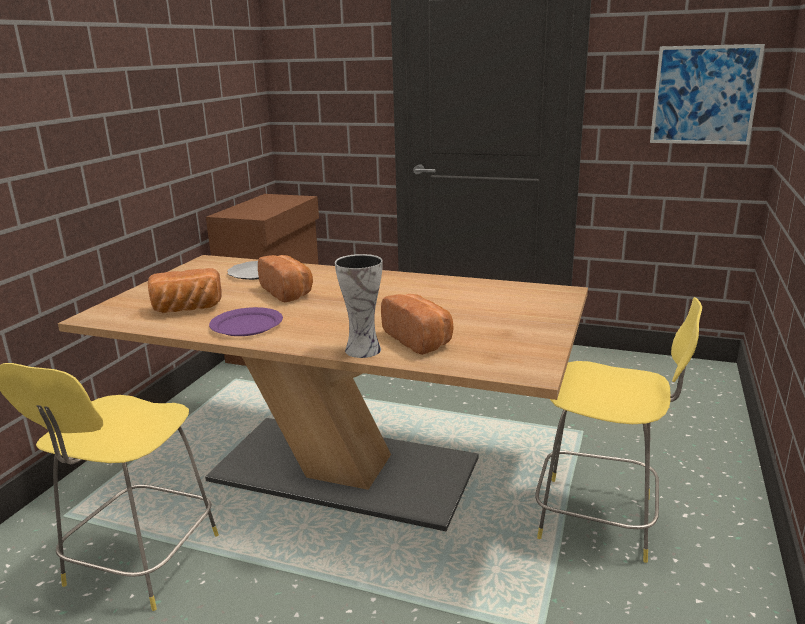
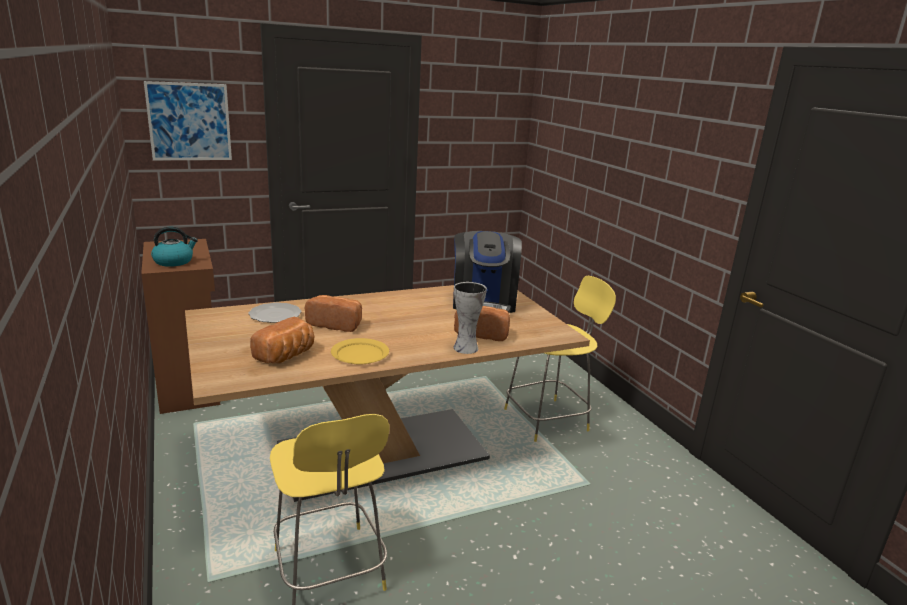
camera: 45 degrees left, 0 degrees up
purple plate [209,307,283,336] -> yellow plate [331,338,389,365]
picture [650,44,765,145] -> picture moved to [144,81,232,160]
none -> kettle [151,227,198,267]
none -> coffee machine [453,231,522,313]

